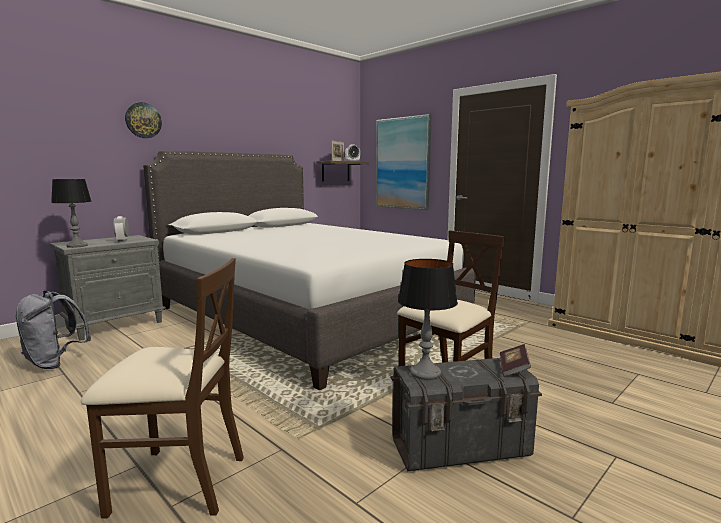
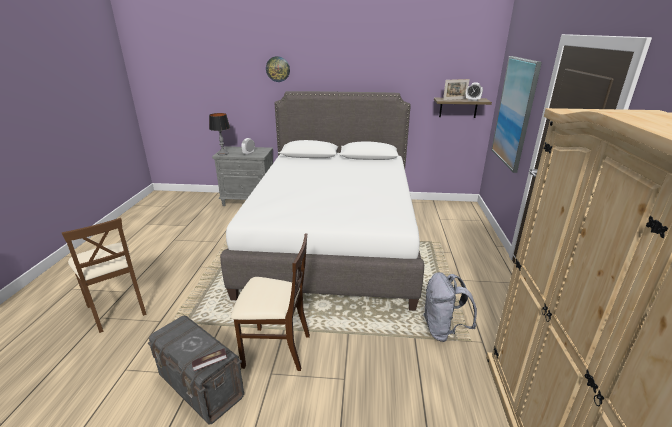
camera: 50 degrees right, 15 degrees up
grey backpack [16,291,91,369] -> grey backpack moved to [423,272,477,342]
table lamp [398,259,458,380] -> none

